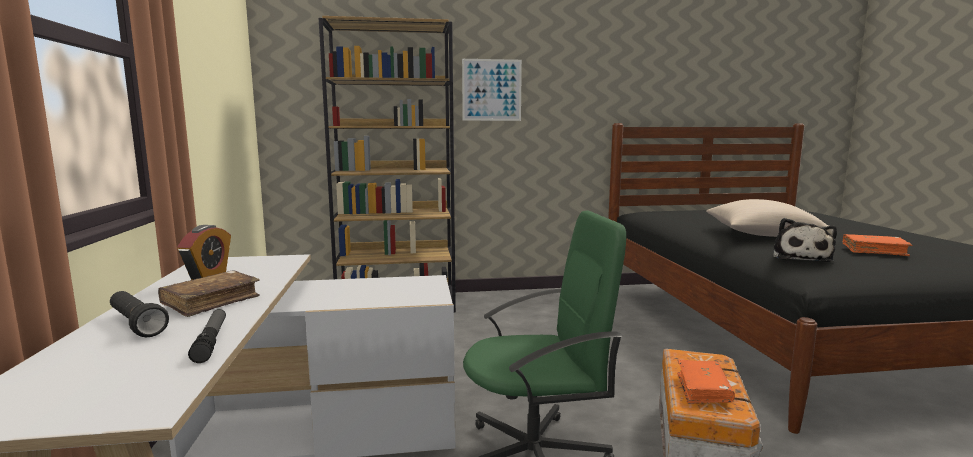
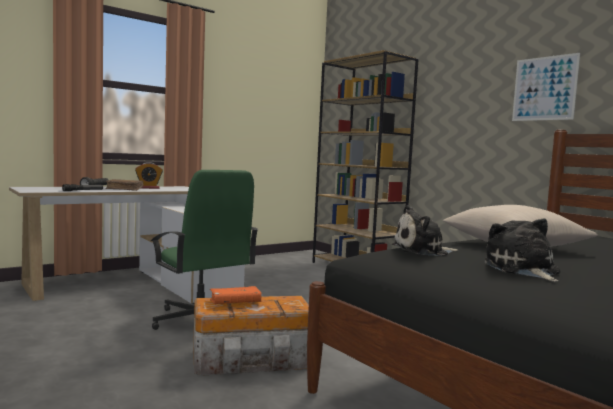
camera: 60 degrees right, 5 degrees down
picture [462,59,522,121] -> picture moved to [512,53,580,121]
orange book [842,234,912,256] -> plush toy [485,218,560,282]

